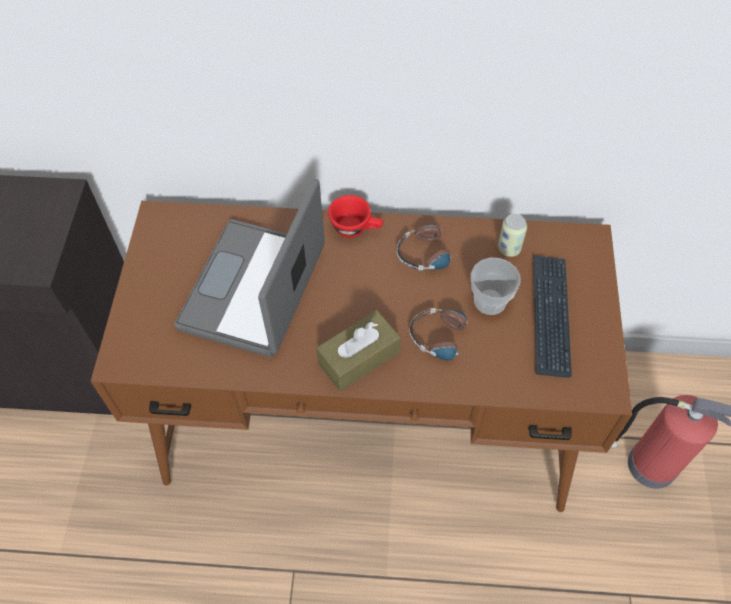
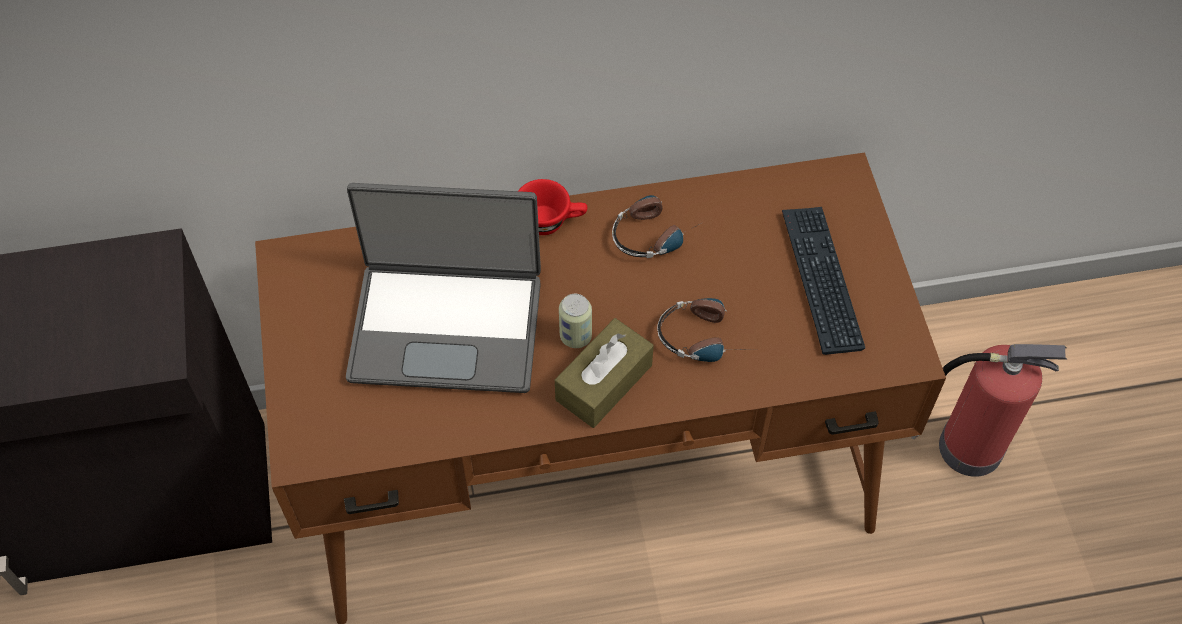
camera: 15 degrees left, 0 degrees up
laptop [174,179,325,357] -> laptop turned 90 degrees counterclockwise [346,183,541,393]
cup [471,258,521,315] -> none
can [498,214,527,257] -> can moved to [559,294,592,348]

